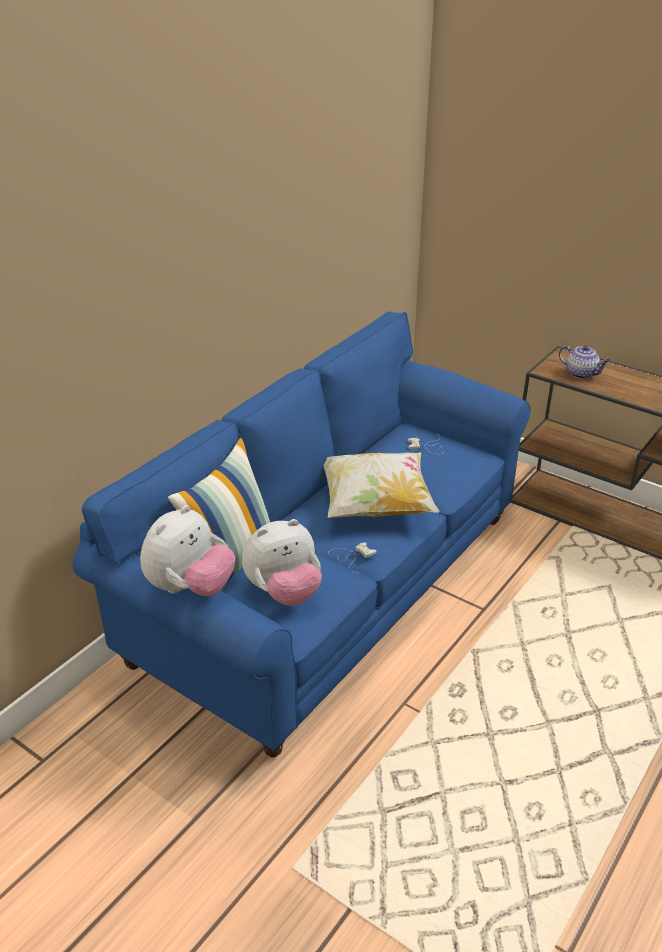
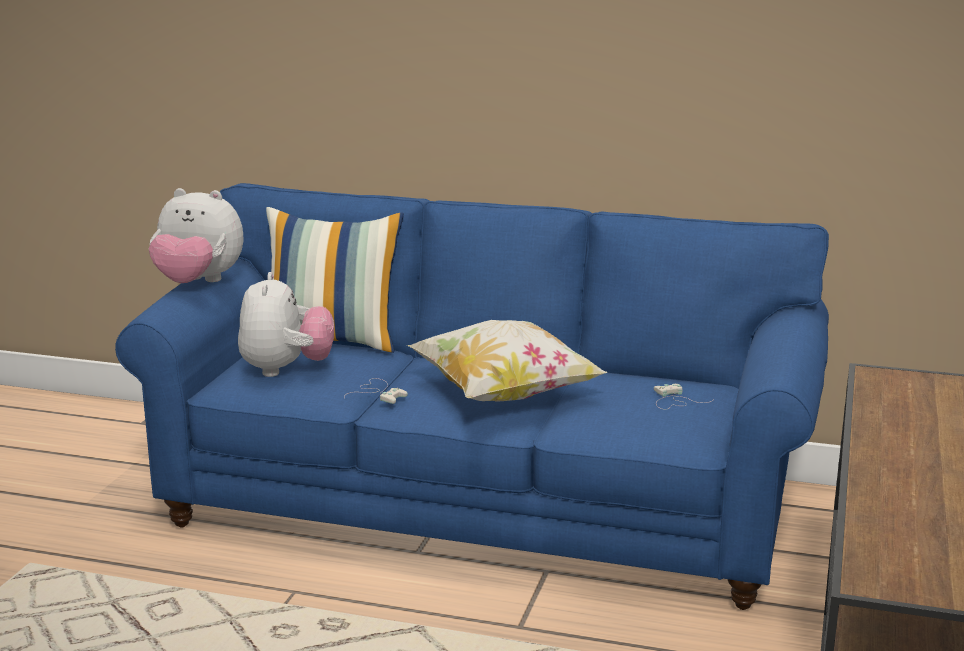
camera: 70 degrees right, 15 degrees down
plush toy [242,519,322,606] -> plush toy turned 135 degrees counterclockwise [238,272,334,377]
teapot [559,345,610,379] -> none

